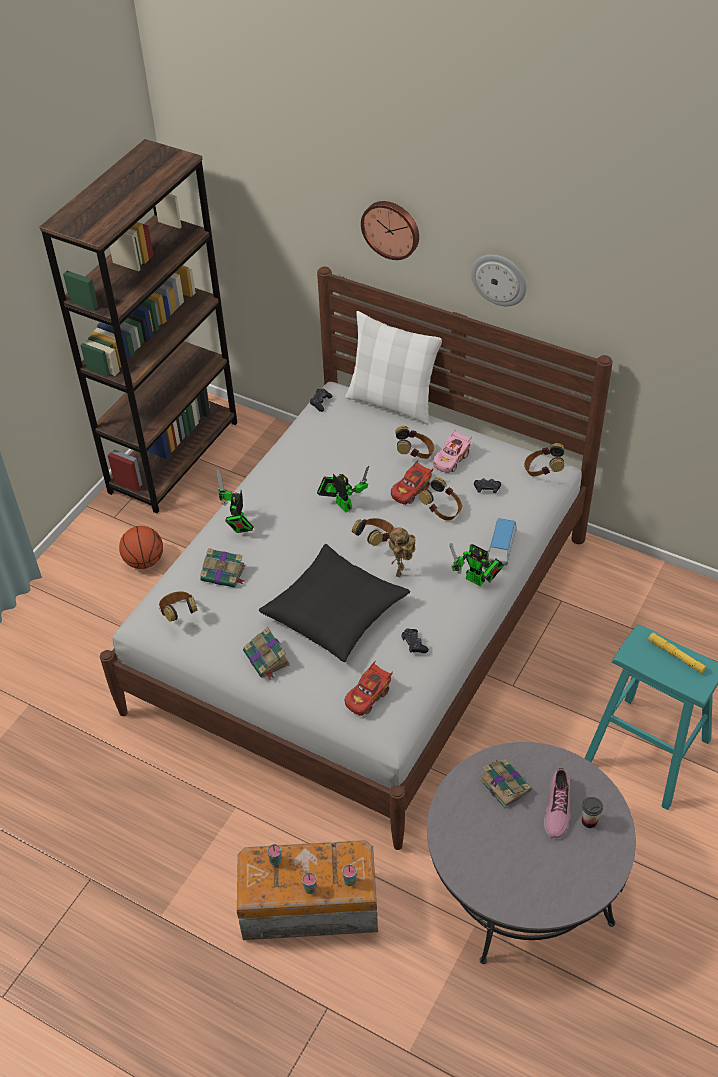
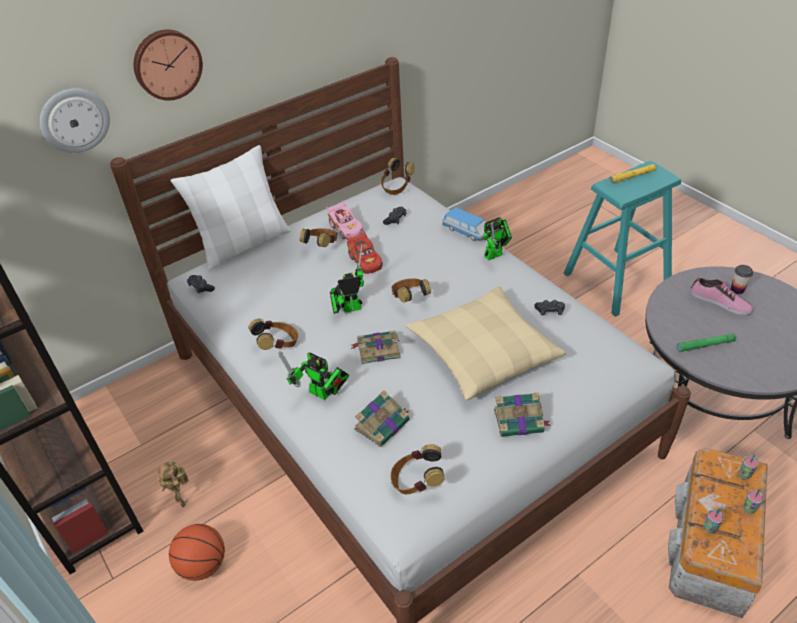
camera: 65 degrees left, 5 degrees down
black pillow [259,544,410,662] -> beige pillow [406,286,566,400]
red toy car [345,661,393,716] -> none
toy robot [389,527,416,577] -> toy robot moved to [158,462,189,508]
headphones [419,477,462,521] -> headphones moved to [248,319,298,350]
wall clock [471,255,527,306] -> wall clock moved to [40,88,110,153]
book [480,759,531,809] -> book moved to [351,330,401,364]
none -> green flashlight [677,333,736,352]

